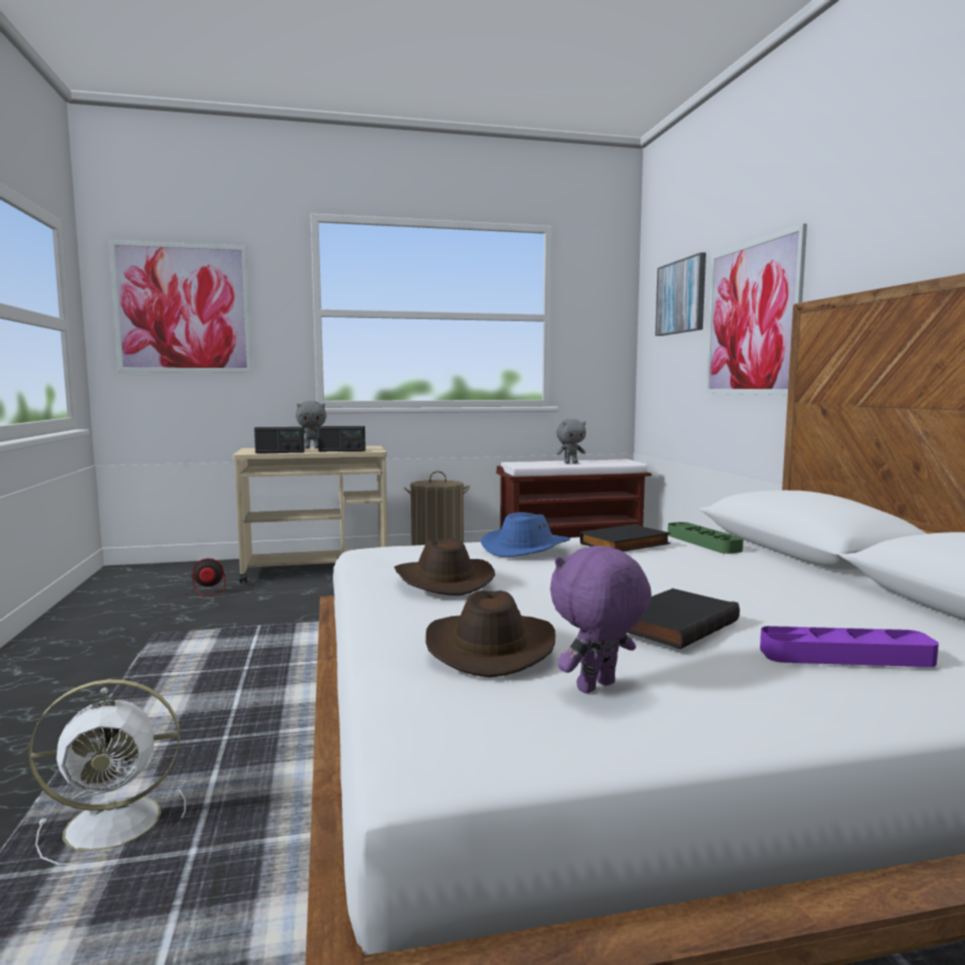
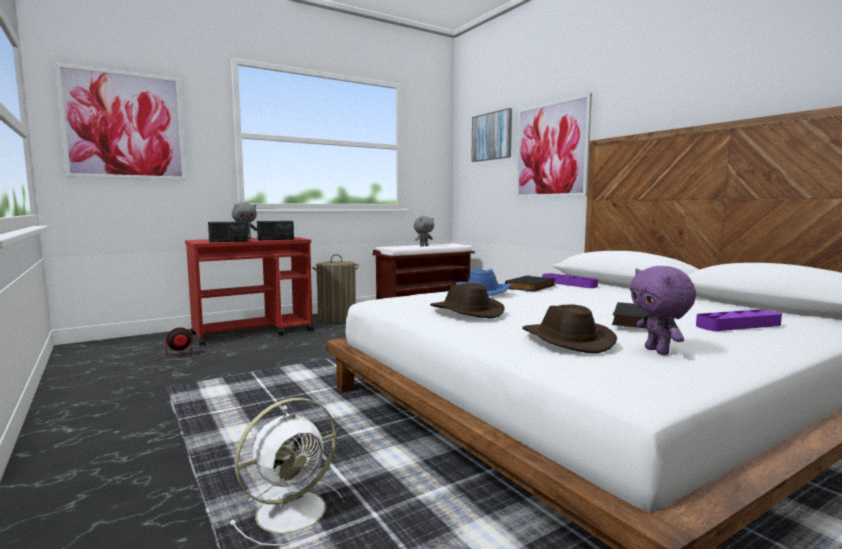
camera: 20 degrees left, 0 degrees up
beige cart [233,446,388,583] -> red cart [185,237,313,346]
purple plush toy [550,546,652,693] -> purple plush toy turned 45 degrees counterclockwise [630,266,696,355]
green tray [668,522,743,554] -> purple tray [542,273,598,288]

